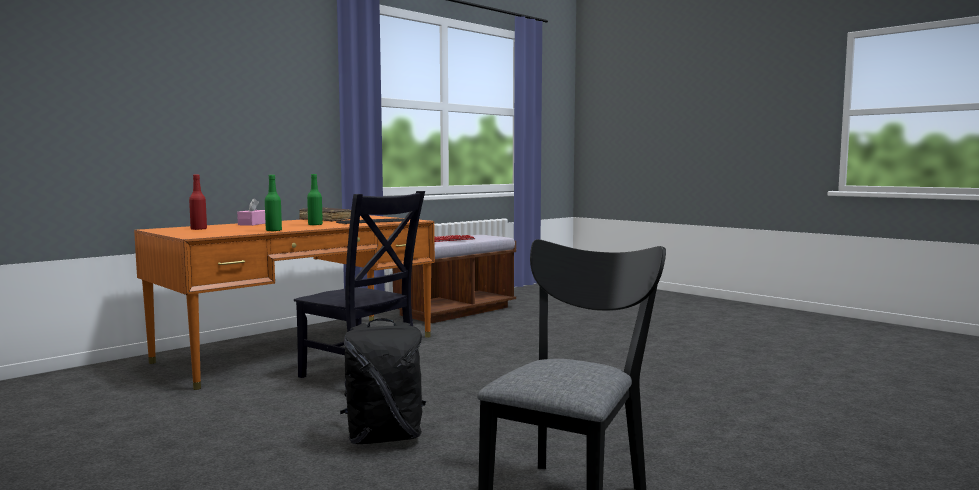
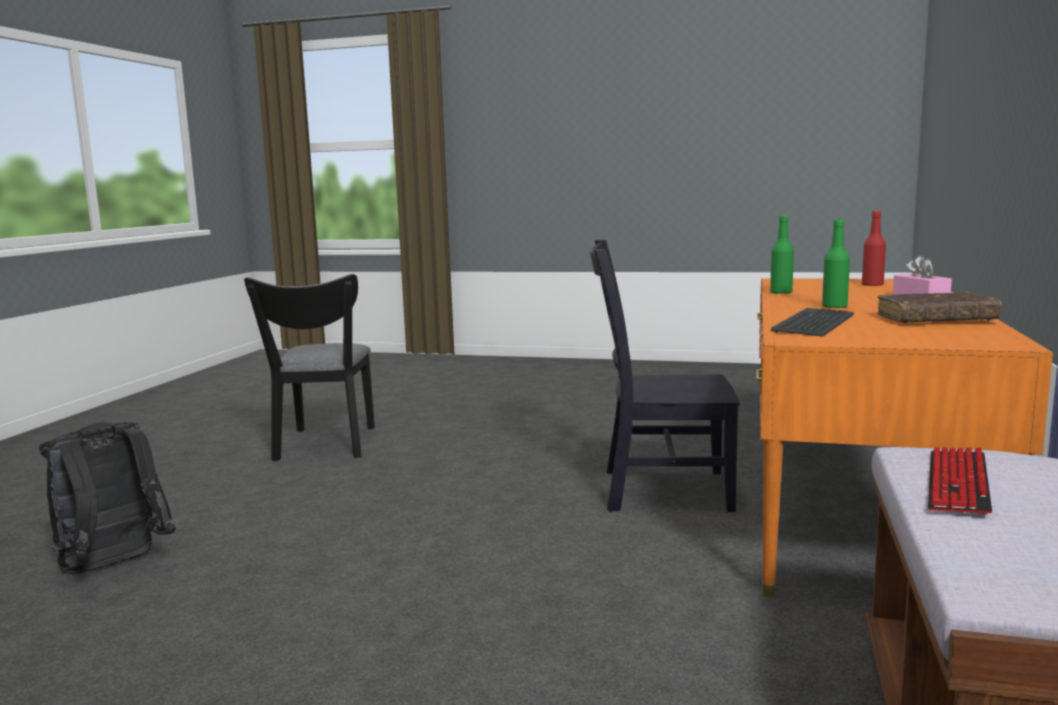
camera: 150 degrees right, 5 degrees up
black backpack [340,319,426,444] -> black backpack moved to [39,422,176,574]

